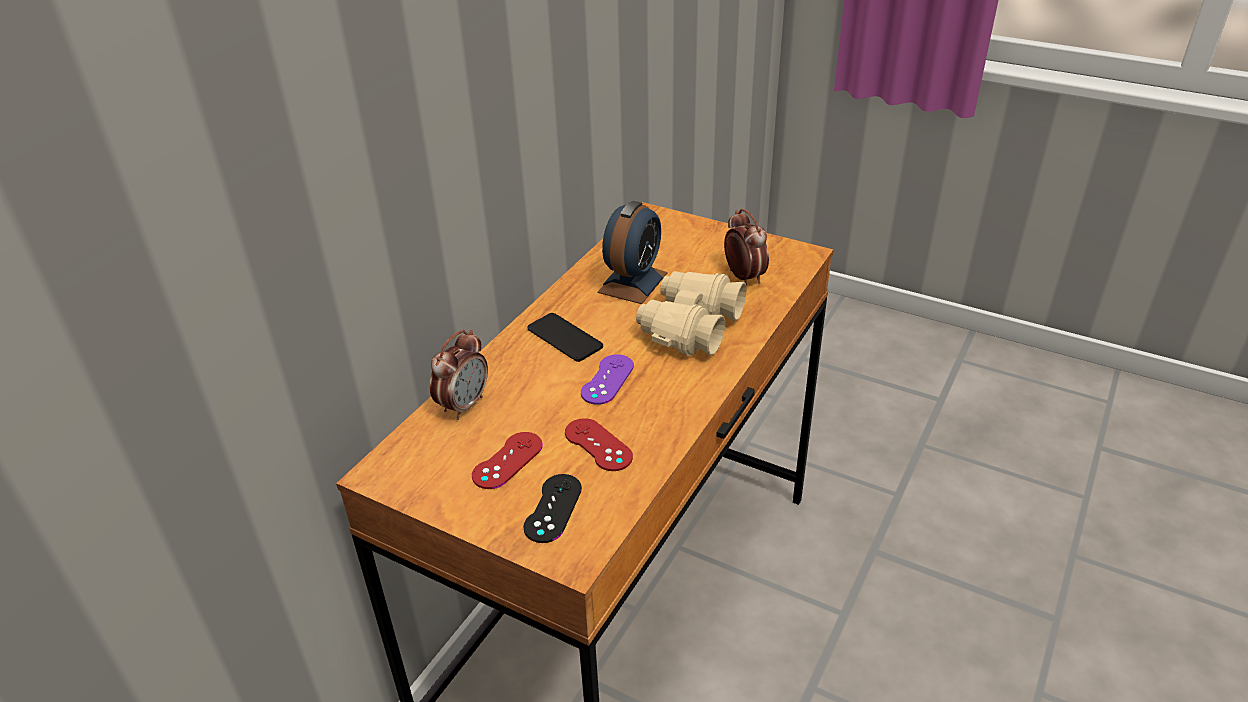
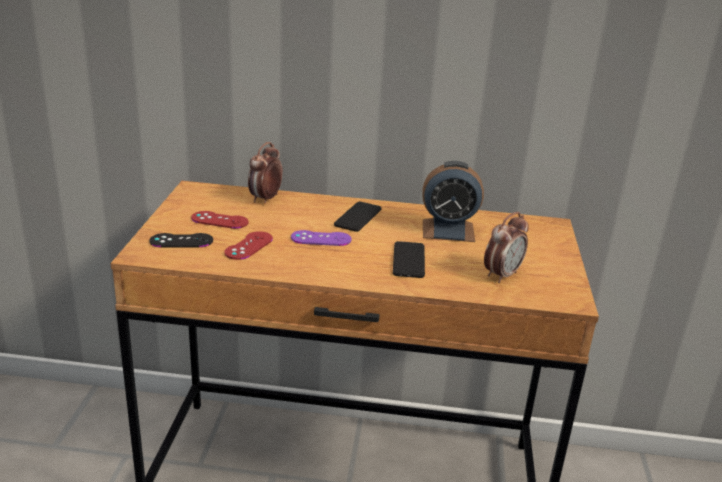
camera: 65 degrees right, 10 degrees down
alarm clock [429,330,488,420] -> alarm clock turned 105 degrees clockwise [248,142,283,203]
beige binoculars [636,271,746,356] -> phone [393,241,425,278]

